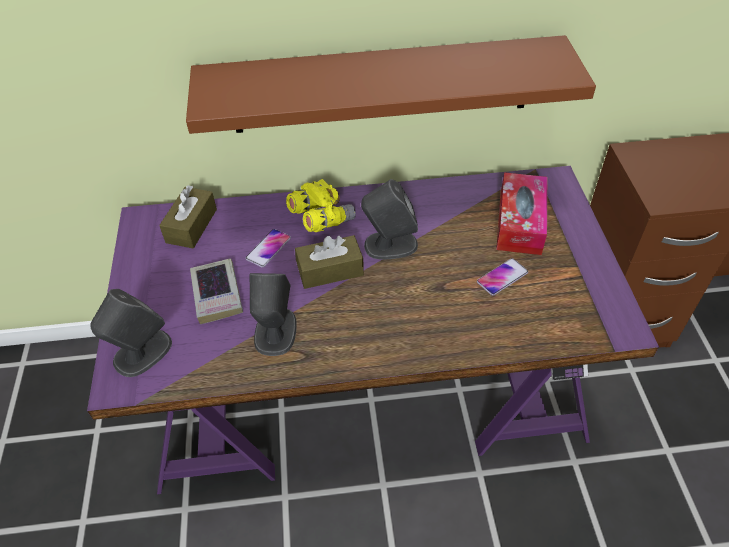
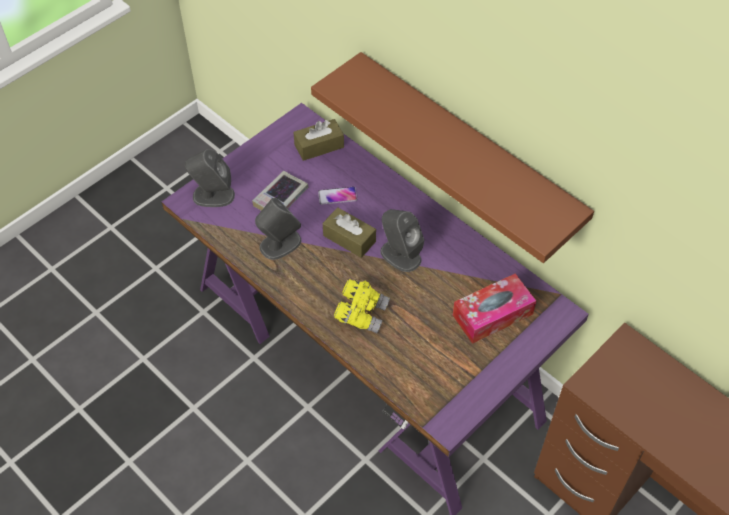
camera: 50 degrees right, 5 degrees up
yellow binoculars [286,179,356,232] -> yellow binoculars moved to [334,279,390,333]
phone [477,258,528,296] -> none

